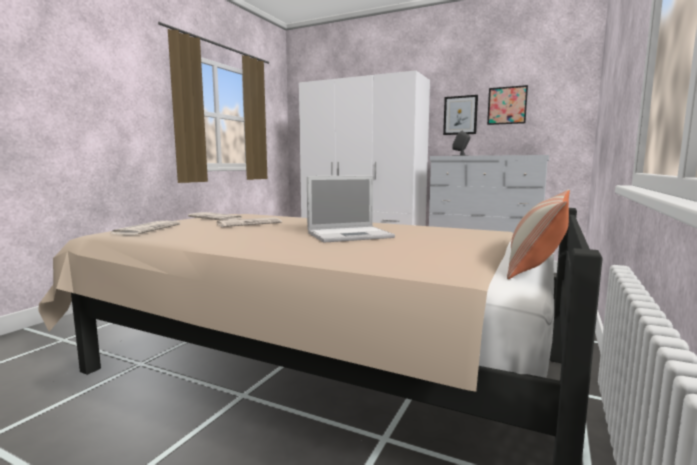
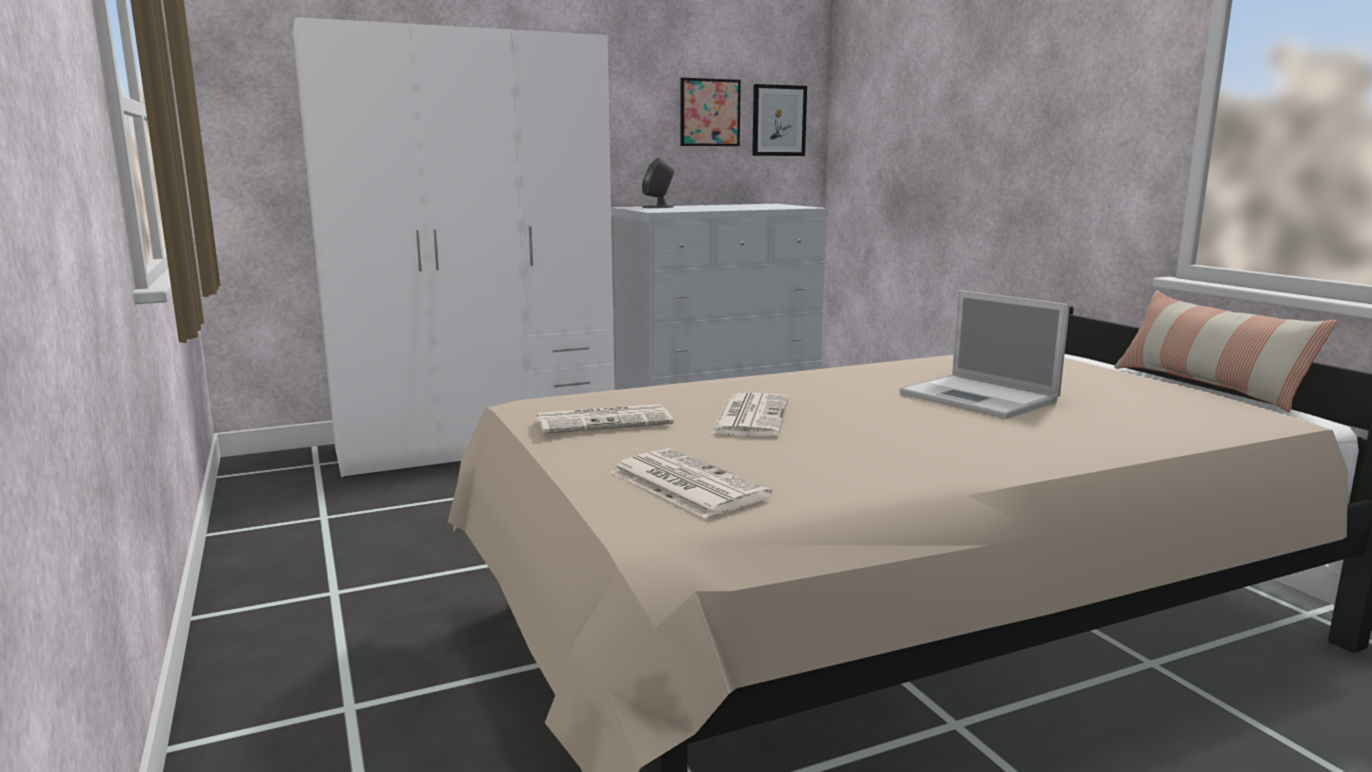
camera: 50 degrees left, 5 degrees up
laptop [307,175,395,243] -> laptop turned 120 degrees clockwise [900,290,1070,419]
picture [443,95,478,135] -> picture moved to [752,84,807,156]

